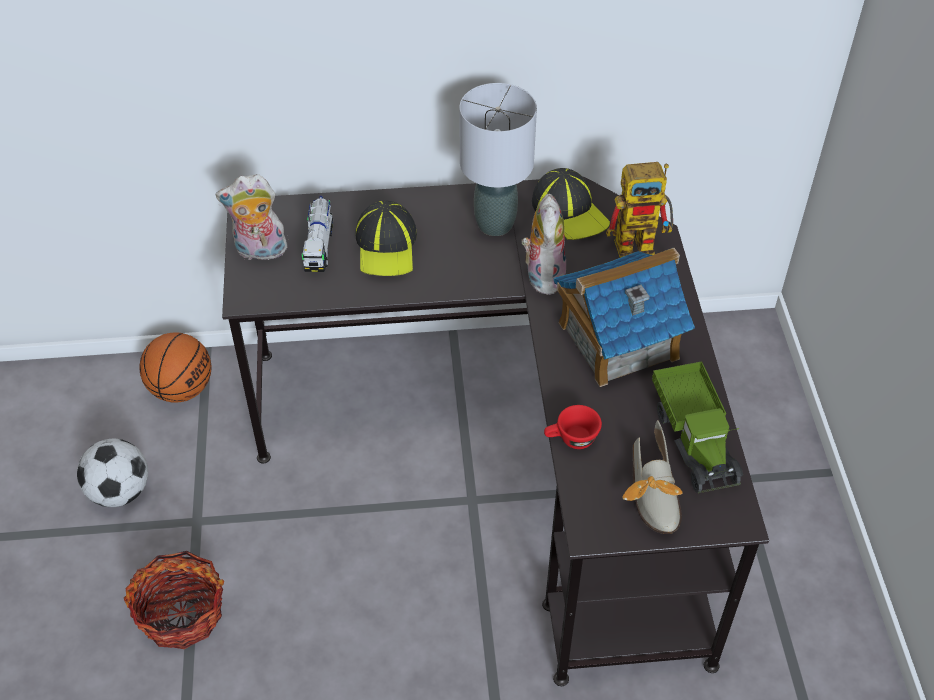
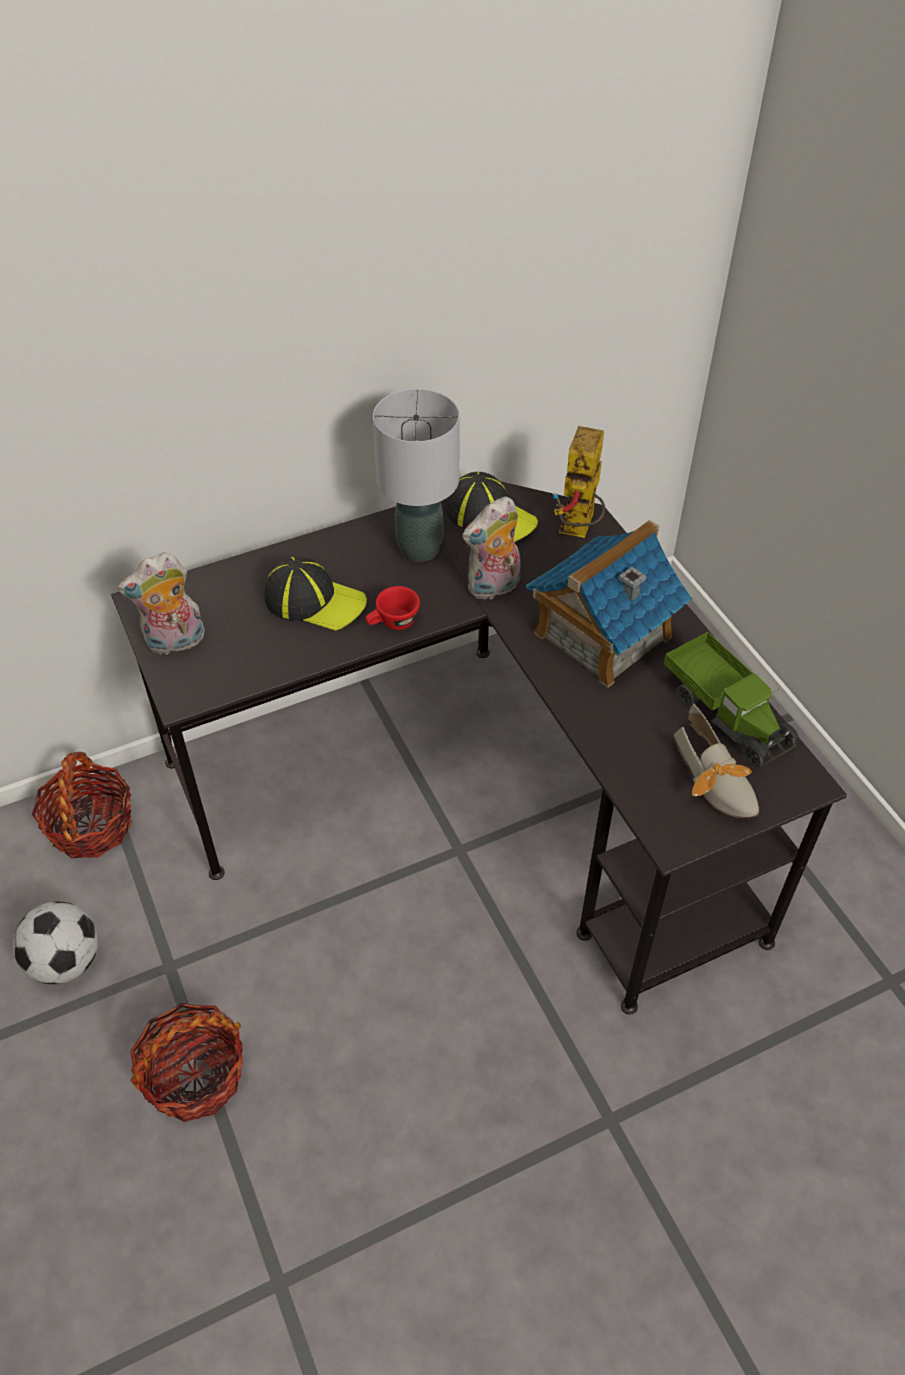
camera: 20 degrees left, 0 degrees up
basketball [139,332,211,403] -> basket [32,752,132,858]
toy truck [302,196,333,272] -> none
cap [356,200,417,276] -> cap turned 45 degrees counterclockwise [264,556,367,631]
plush toy [522,194,566,295] -> plush toy turned 105 degrees counterclockwise [462,496,521,600]
red cup [544,405,602,449] -> red cup moved to [366,586,420,630]
toy robot [606,162,673,258] -> toy robot turned 135 degrees clockwise [553,426,605,538]

